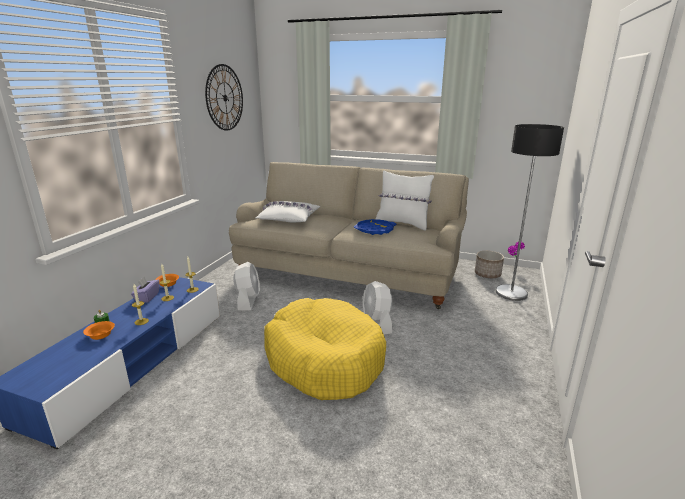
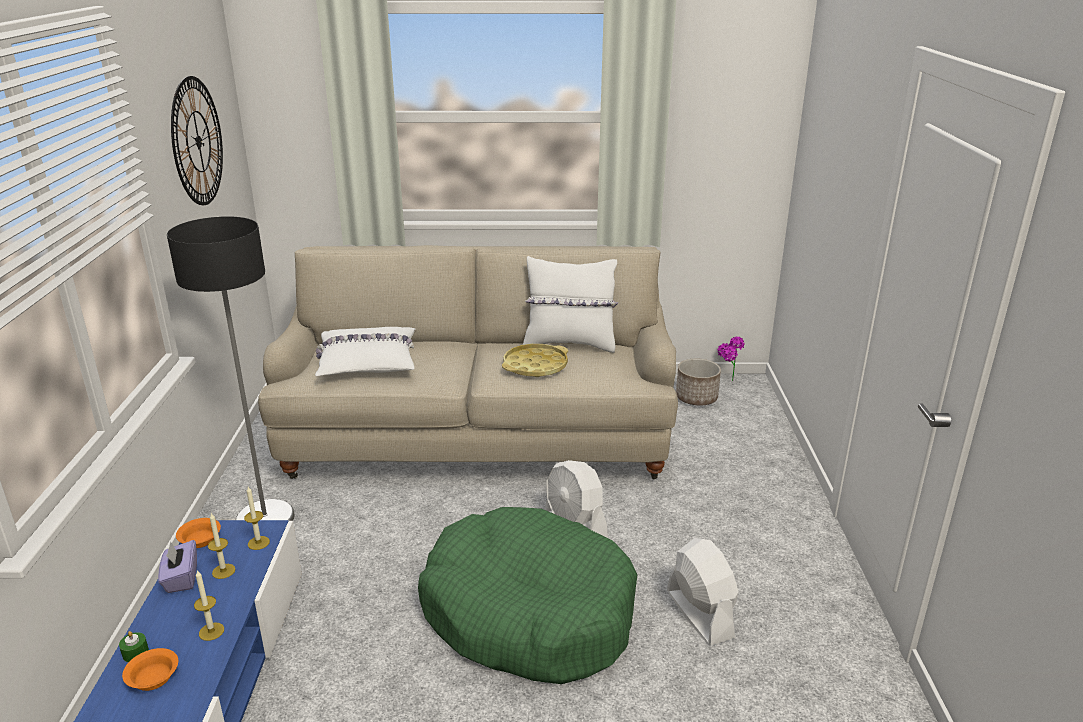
camera: 20 degrees left, 5 degrees up
white fan [233,262,260,311] -> white fan moved to [667,538,739,646]
yellow dog bed [264,298,386,400] -> green dog bed [418,507,637,684]
blue tray [354,219,396,235] -> yellow tray [502,344,568,377]
floor lamp [496,124,564,301] -> floor lamp moved to [167,216,294,521]

